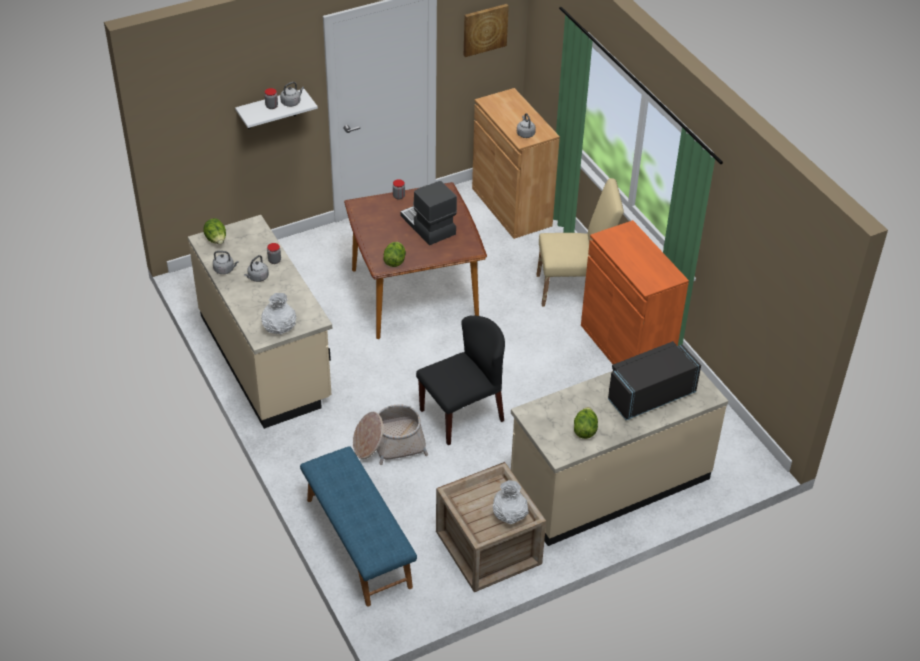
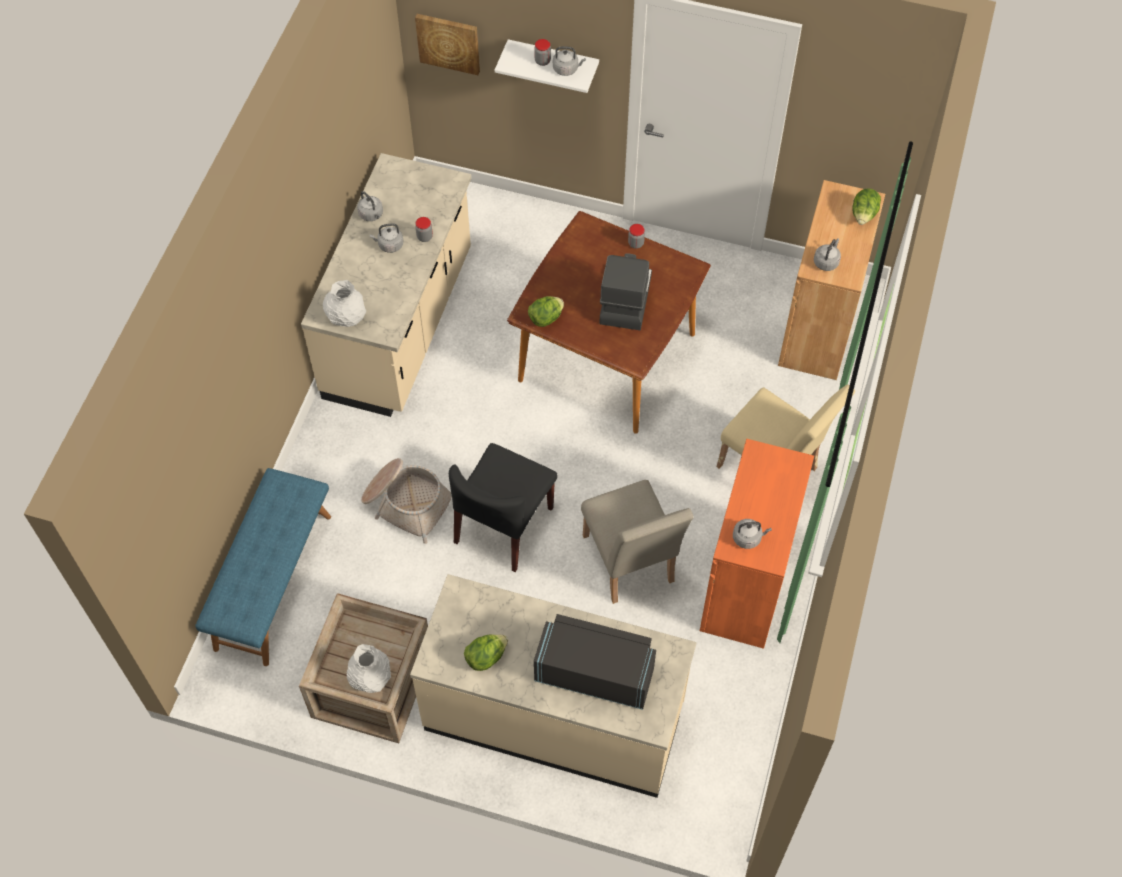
camera: 45 degrees right, 15 degrees up
lettuce [203,218,226,244] -> lettuce moved to [852,188,881,225]
black chair [416,315,505,445] -> black chair turned 105 degrees clockwise [449,443,557,572]
picture [464,4,509,57] -> picture moved to [415,14,480,75]
none -> beige chair [581,480,694,604]
none -> grey kettle [733,519,772,549]

